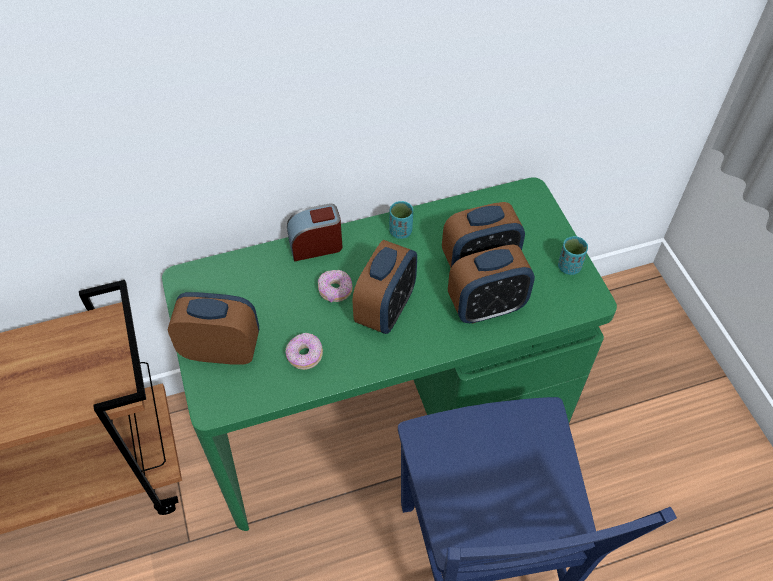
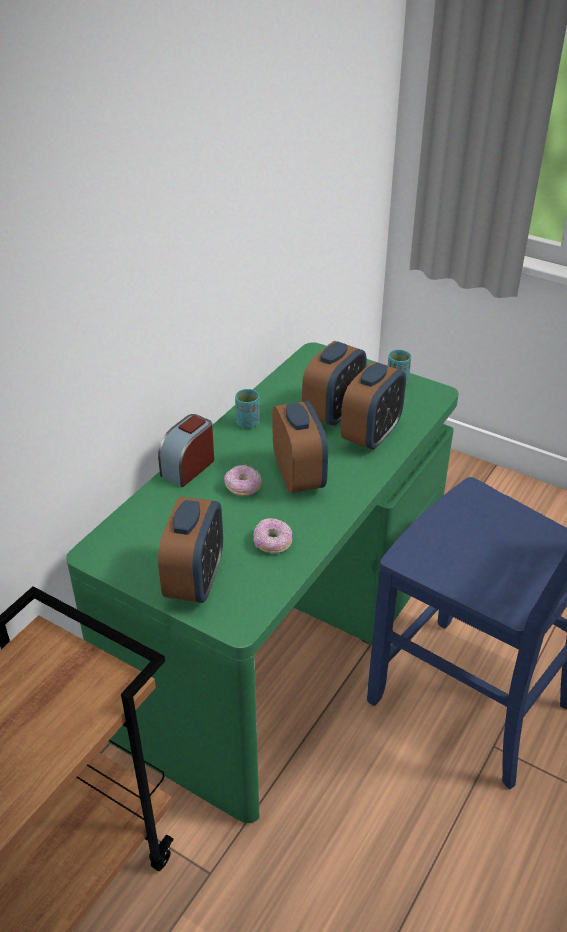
camera: 40 degrees left, 15 degrees down
alarm clock [168,292,259,365] -> alarm clock turned 135 degrees clockwise [158,497,223,603]

